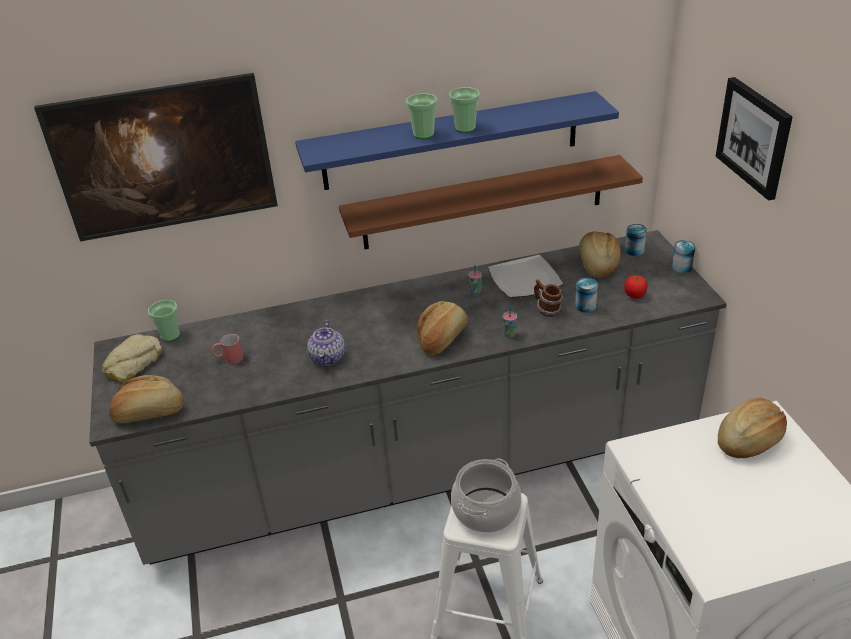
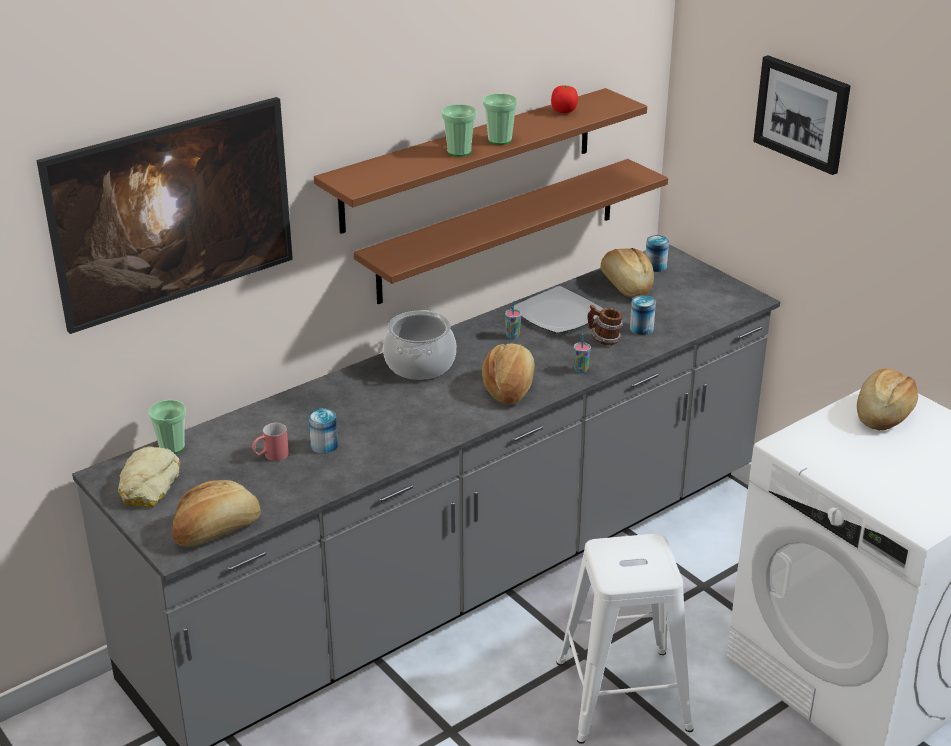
camera: 25 degrees left, 5 degrees down
blue shelf [295,91,619,190] -> brown shelf [314,88,647,234]
teapot [307,320,345,367] -> none
cooking pot [451,459,522,533] -> cooking pot moved to [383,310,456,380]
tomato [624,275,648,299] -> tomato moved to [551,85,578,113]
can [672,240,696,273] -> can moved to [309,408,338,454]

